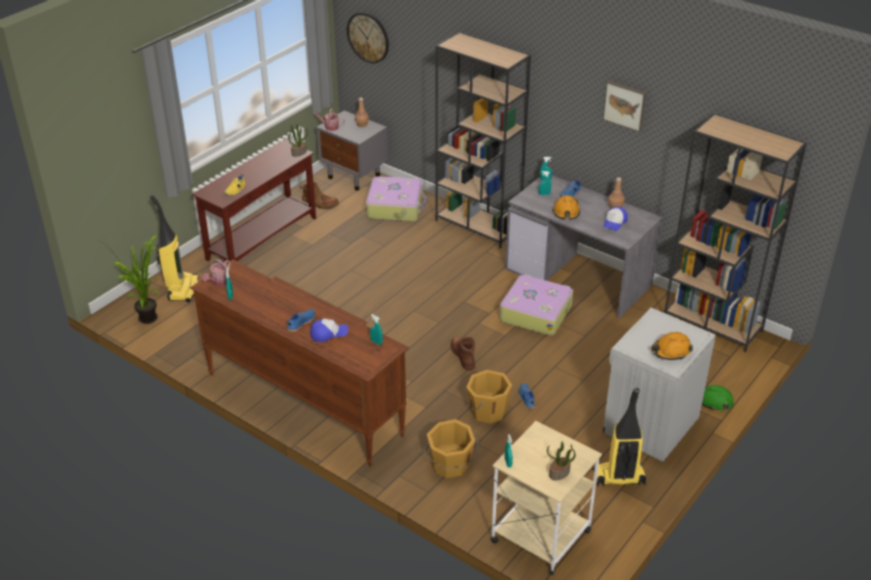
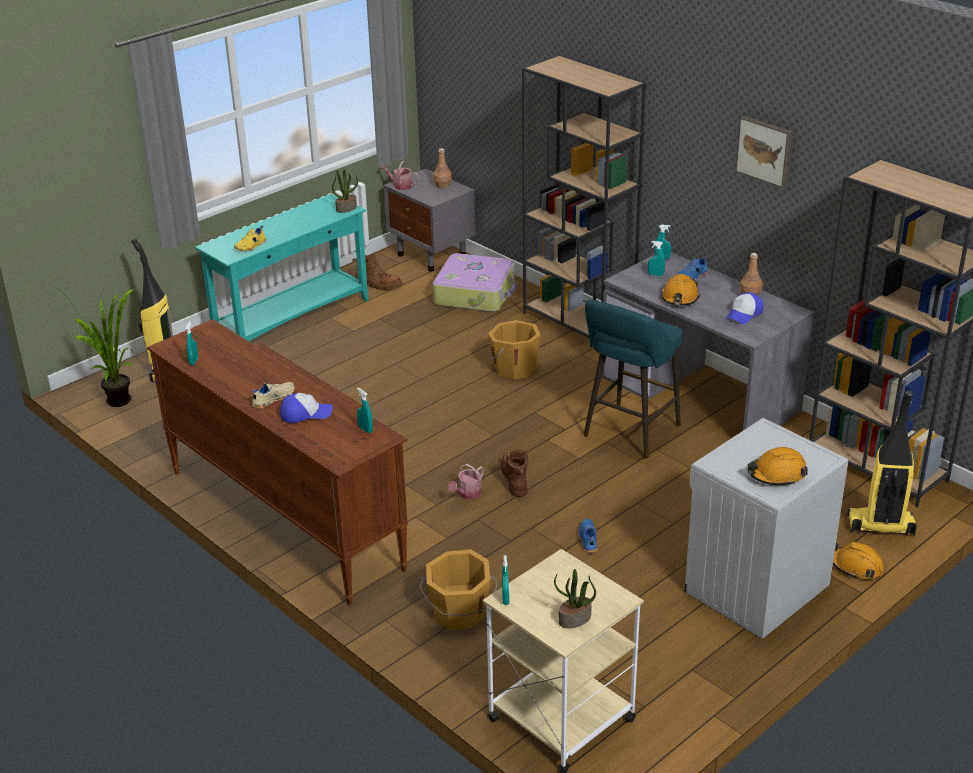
camera: 10 degrees right, 5 degrees down
brown console table [192,140,316,261] -> turquoise console table [195,194,368,341]
watering can [202,259,230,286] -> watering can moved to [448,464,484,499]
blue shoe [287,309,315,332] -> beige shoe [252,382,294,409]
wall clock [347,12,389,63] -> none
orange bucket [466,370,512,424] -> orange bucket moved to [488,320,541,379]
suitcase [499,275,573,336] -> turquoise stool [583,299,683,458]
vacuum cleaner [593,388,646,486] -> vacuum cleaner moved to [847,390,917,537]
green hard hat [702,385,734,411] -> orange hard hat [833,542,884,579]

